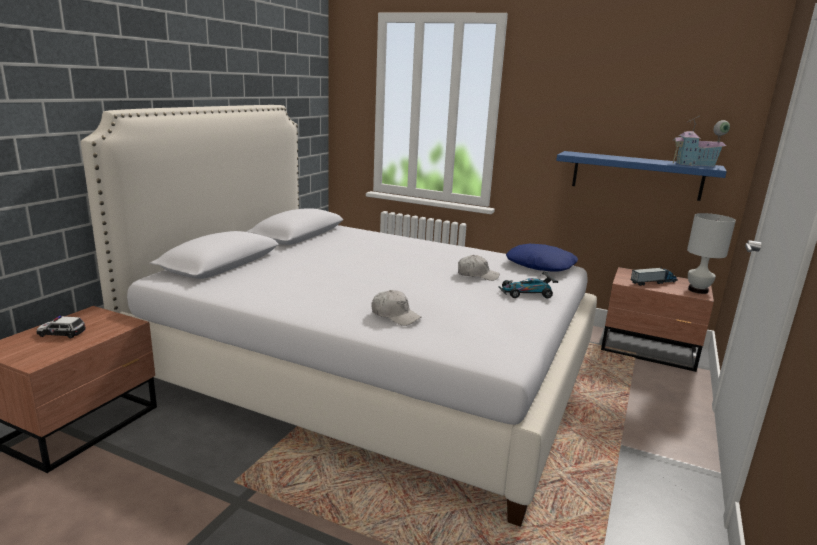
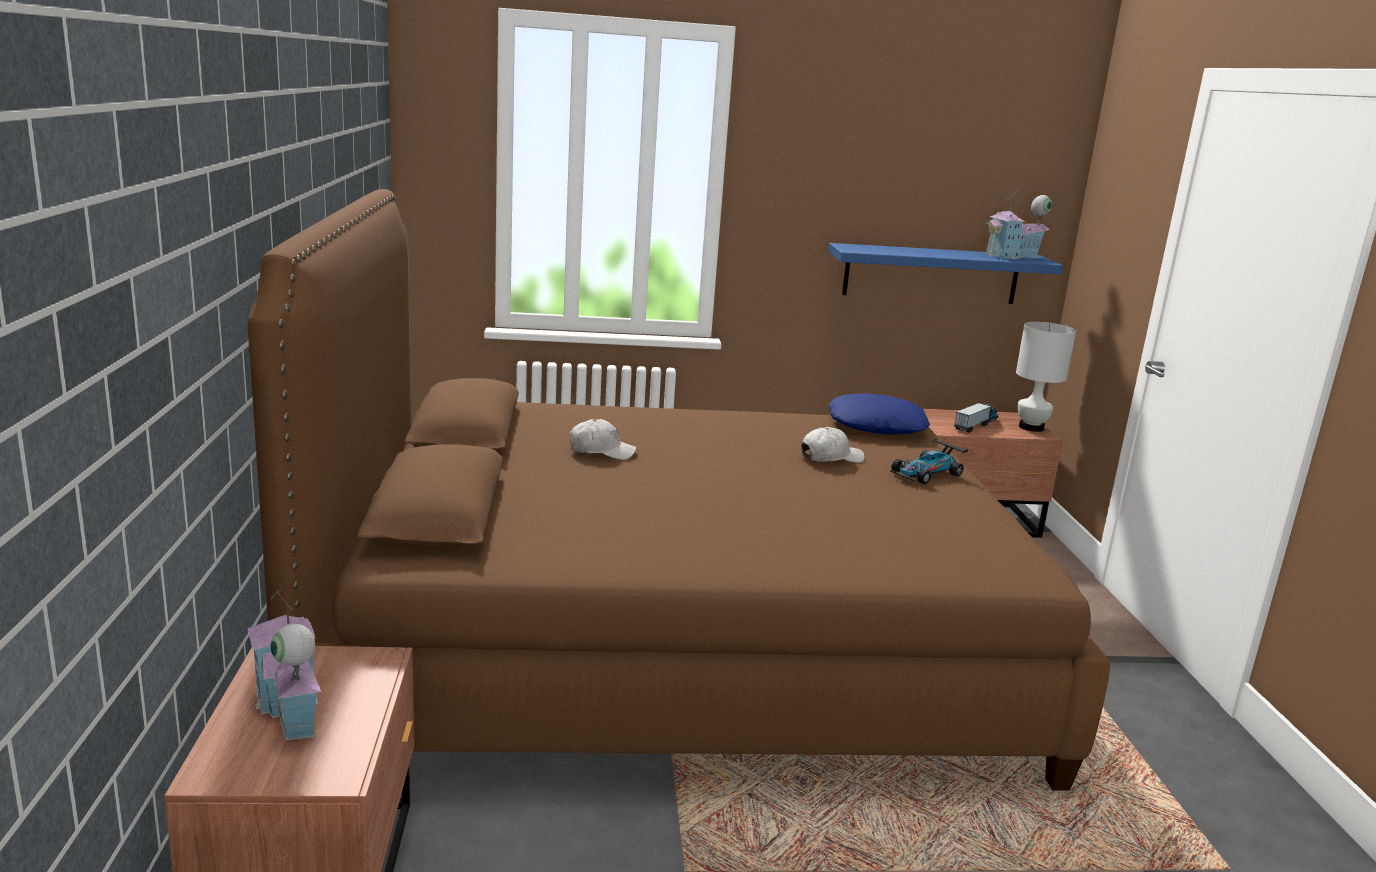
camera: 30 degrees left, 0 degrees up
toy car [37,316,86,338] -> toy house [247,587,321,740]
white bed [81,105,597,527] -> brown bed [248,189,1110,791]
white cap [371,290,422,326] -> white cap moved to [570,419,637,460]

